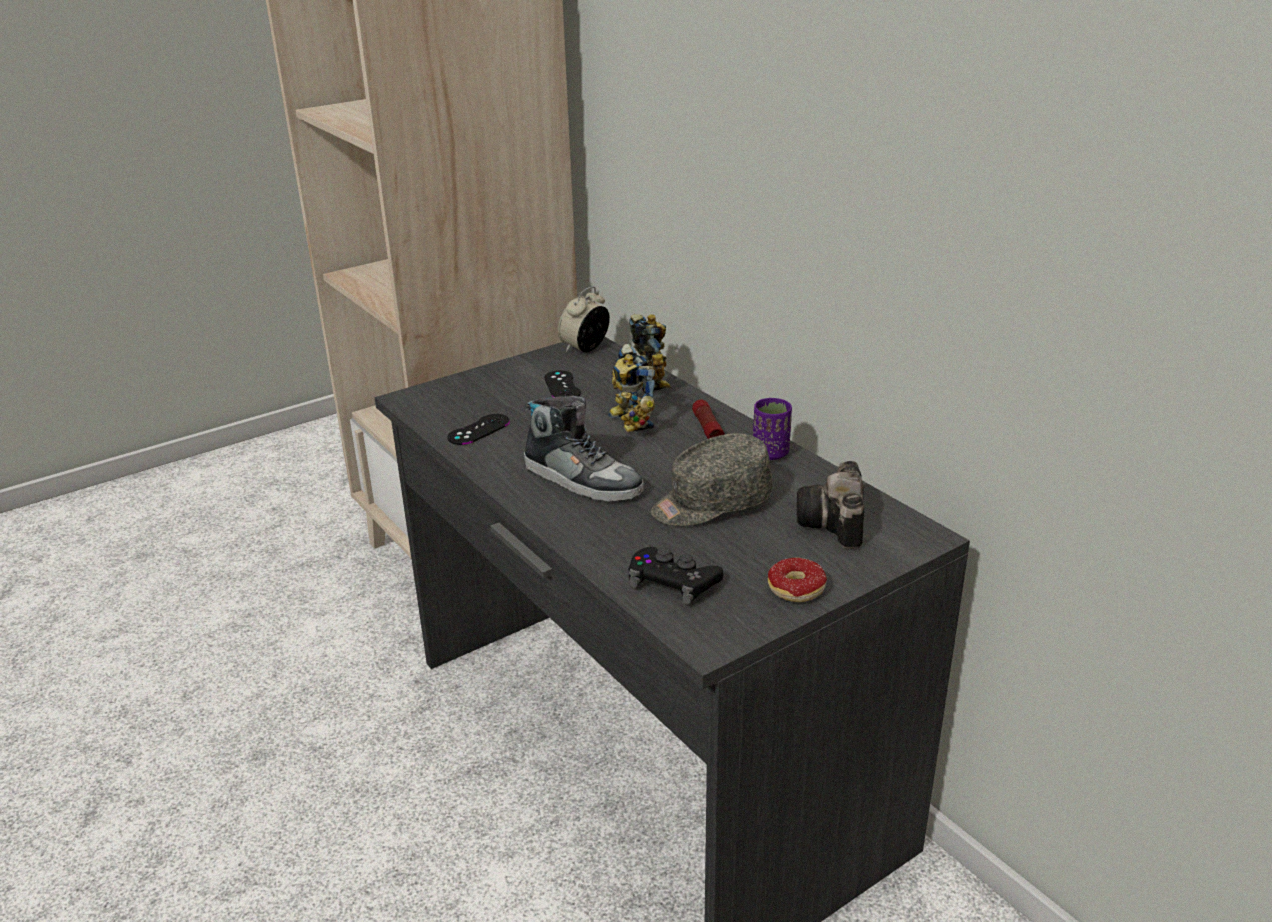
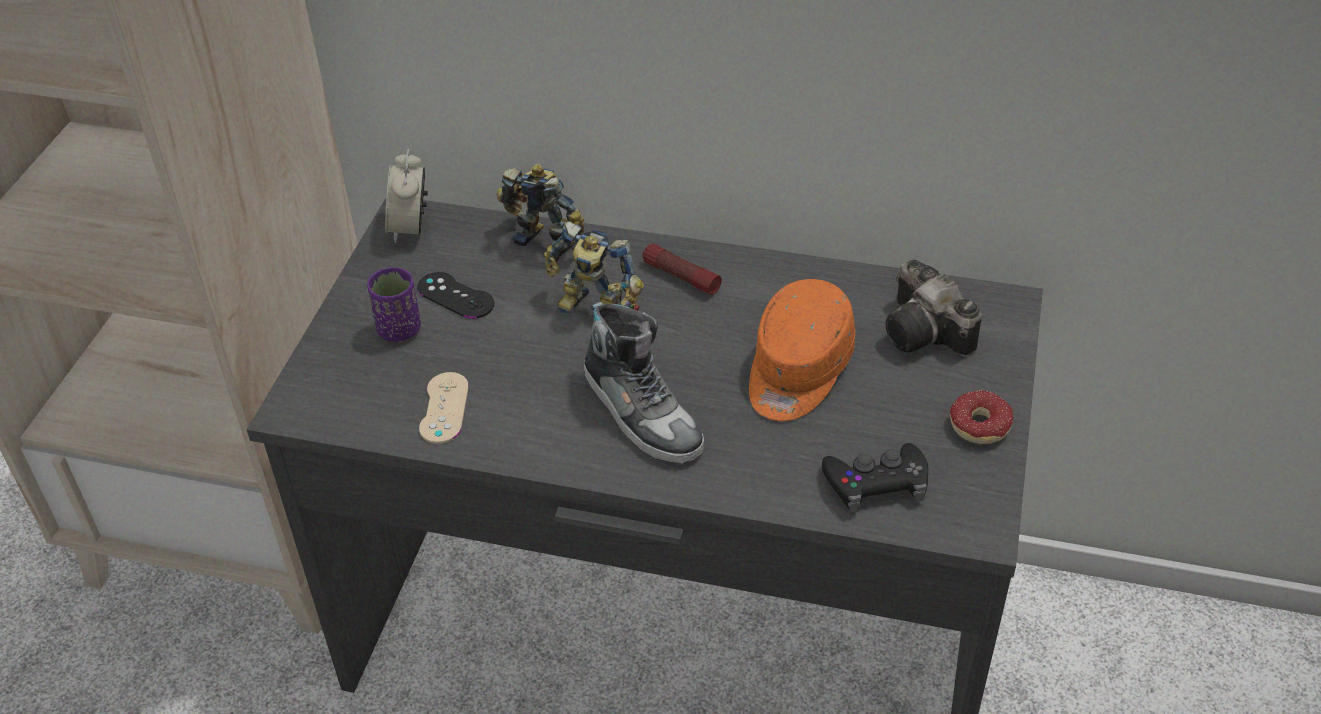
camera: 40 degrees left, 15 degrees up
black game controller [447,414,510,445] -> beige game controller [419,372,469,444]
shoe [524,395,644,502] -> shoe turned 60 degrees clockwise [584,302,704,464]
grey cap [651,433,772,526] -> orange cap [749,279,855,421]
purple cup [753,398,792,460] -> purple cup moved to [367,267,421,342]

